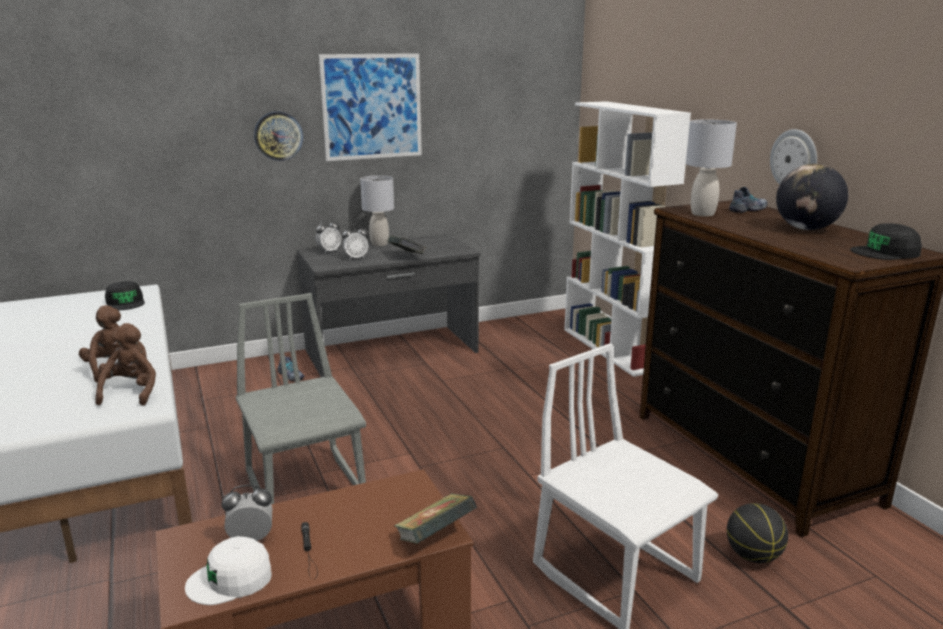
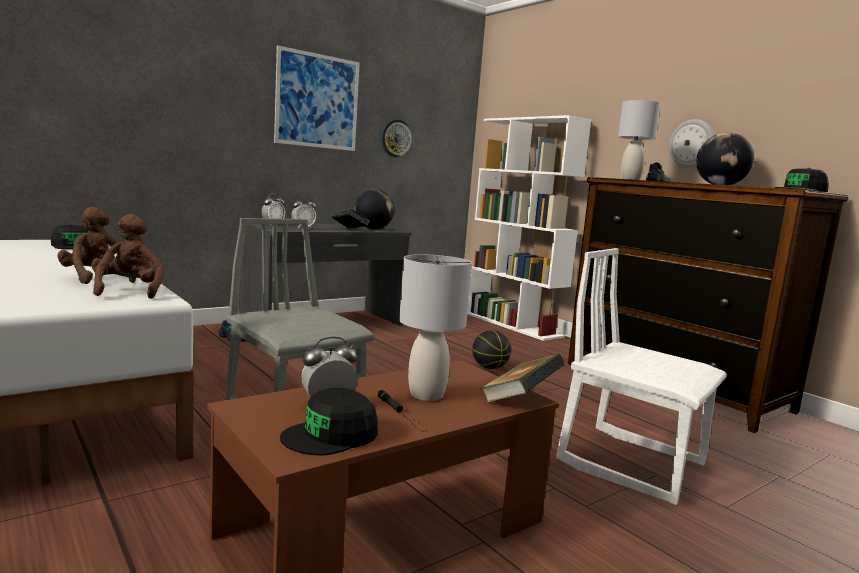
camera: 15 degrees left, 10 degrees down
white cap [185,536,272,605] -> black cap [280,388,378,455]
wall clock [254,112,303,161] -> wall clock moved to [381,120,413,158]
grey table lamp [360,175,394,246] -> grey table lamp moved to [399,254,472,401]
basketball [727,503,788,563] -> basketball moved to [472,330,511,369]
none -> globe [354,189,395,229]

